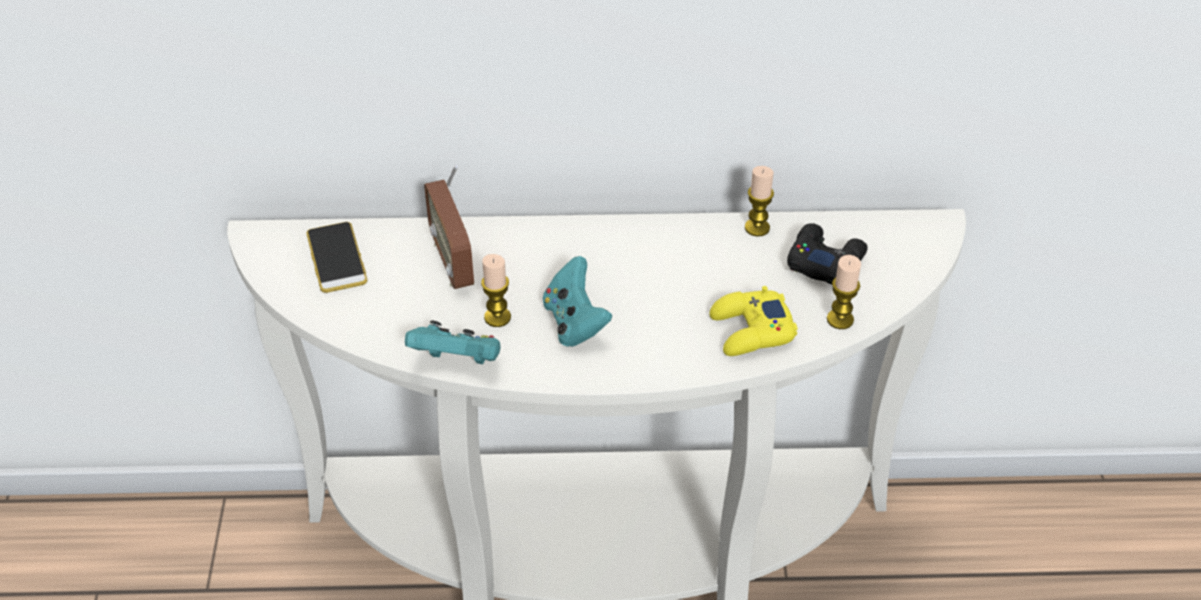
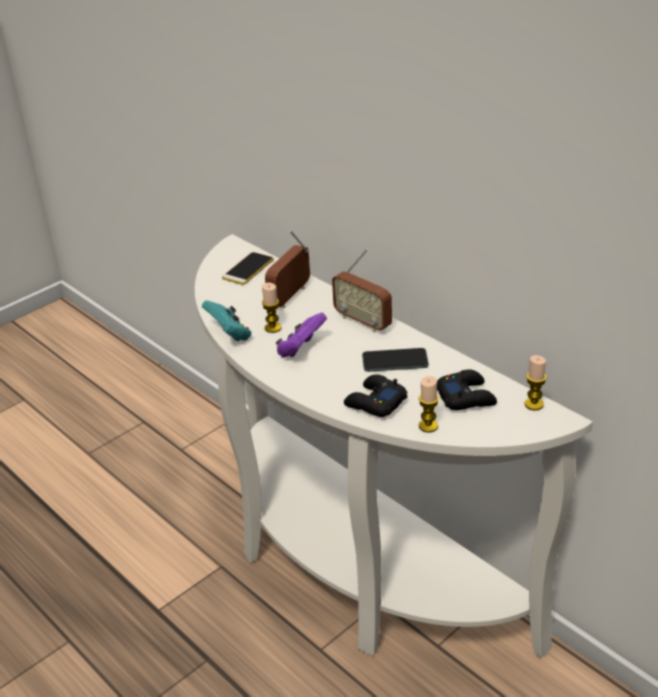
camera: 50 degrees right, 10 degrees down
turquoise game controller [543,256,612,347] -> purple game controller [276,312,327,358]
yellow game controller [710,286,798,356] -> black game controller [344,374,408,417]
candle [745,166,774,237] -> candle moved to [525,355,547,411]
none -> radio [332,249,392,333]
none -> phone [362,348,429,372]

